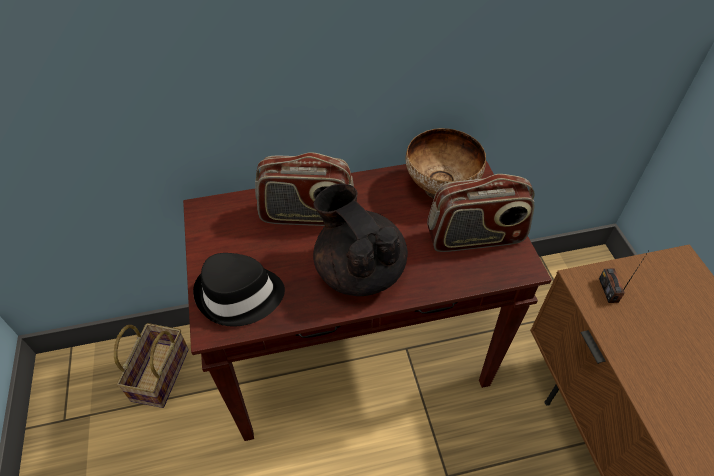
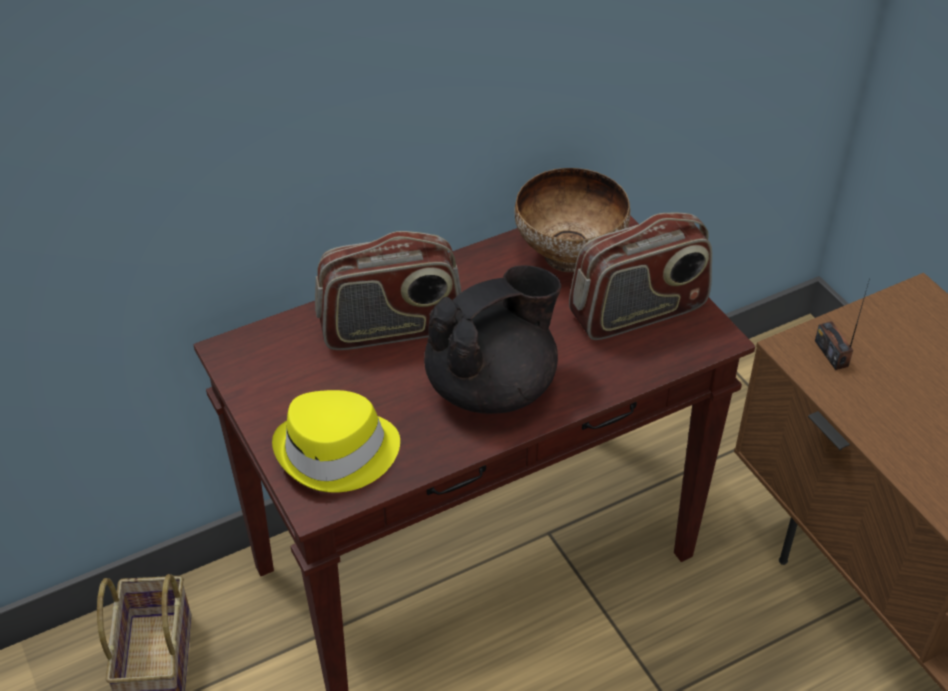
camera: 15 degrees left, 5 degrees down
black hat [193,253,285,327] -> yellow hat [272,390,400,493]
black teapot [313,183,408,296] -> black teapot turned 105 degrees clockwise [424,265,562,414]

